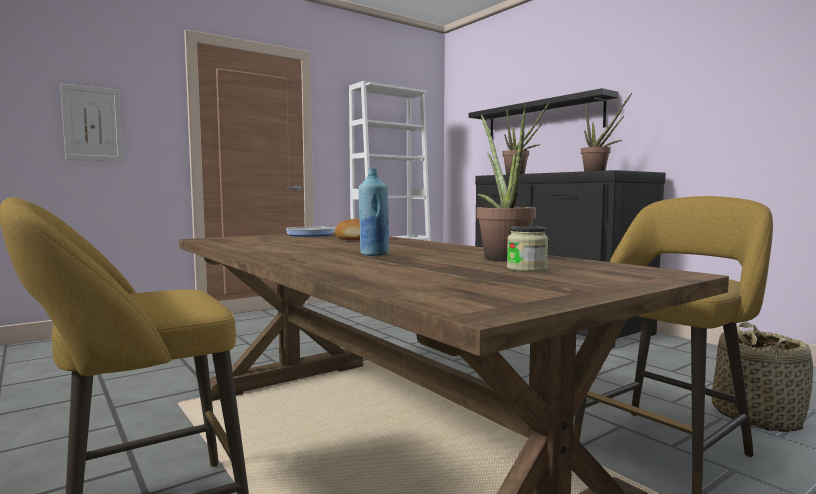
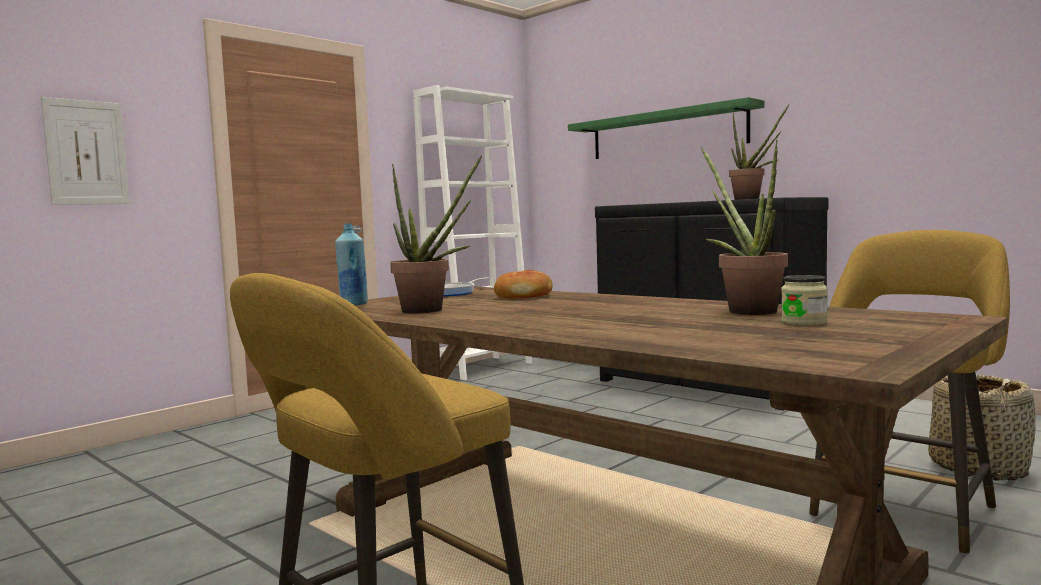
camera: 10 degrees left, 0 degrees up
blue bottle [359,168,389,256] -> blue bottle moved to [335,223,368,305]
black shelf [468,88,618,139] -> green shelf [568,97,764,159]
potted plant [502,102,550,175] -> potted plant moved to [390,155,482,314]

